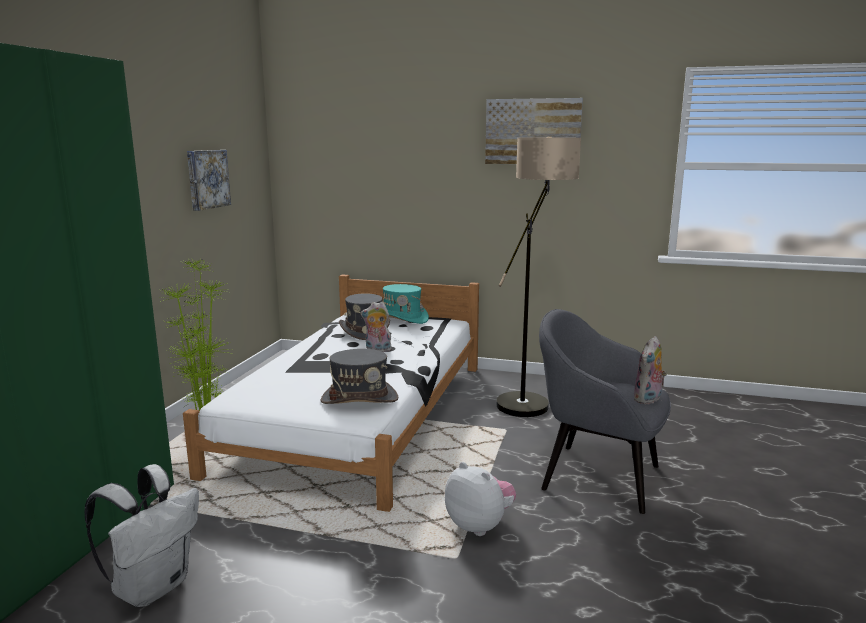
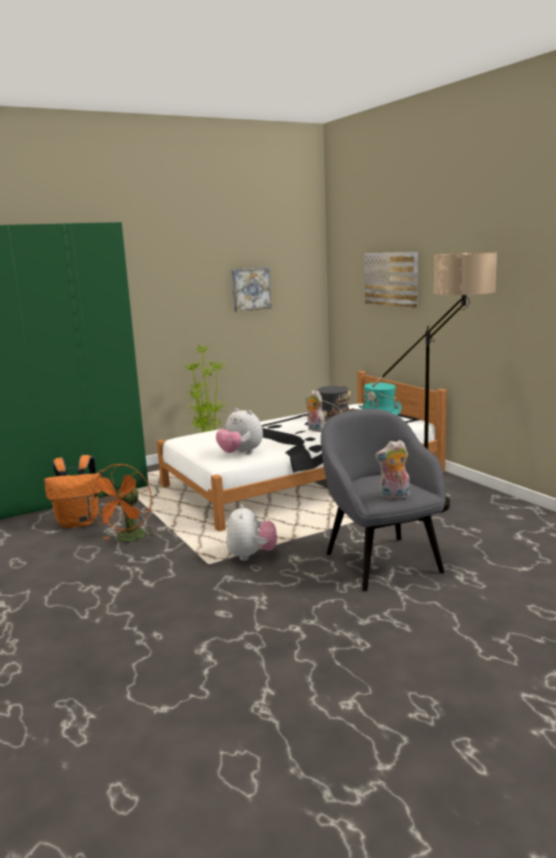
camera: 45 degrees right, 0 degrees up
white backpack [84,464,199,607] -> orange backpack [44,455,101,528]
grey hat [321,349,399,404] -> plush toy [216,408,263,454]
picture [485,98,583,164] -> picture moved to [365,252,418,308]
none -> orange fan [88,464,156,542]

